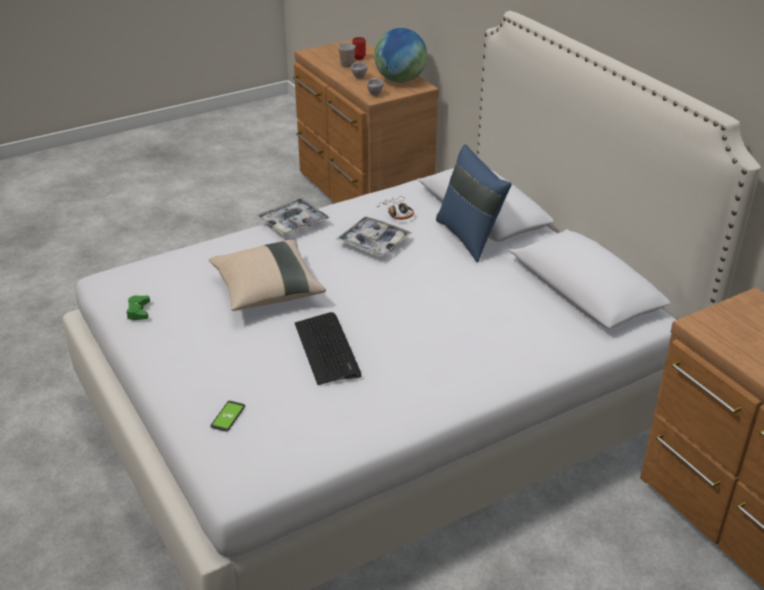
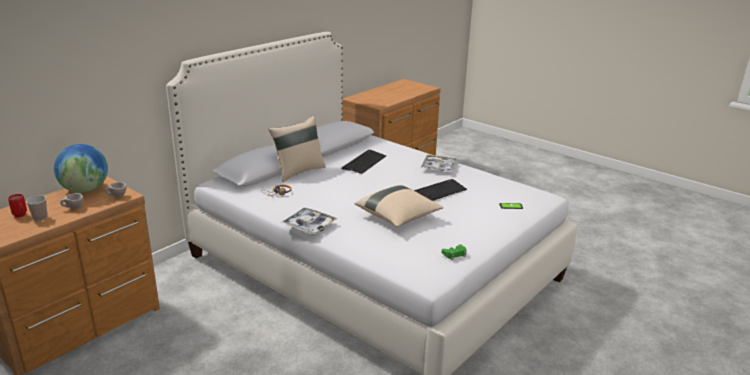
camera: 110 degrees left, 10 degrees down
tray [336,217,412,257] -> tray moved to [421,155,458,172]
blue pillow [436,144,512,262] -> beige pillow [268,116,326,182]
none -> keyboard [341,150,386,174]

